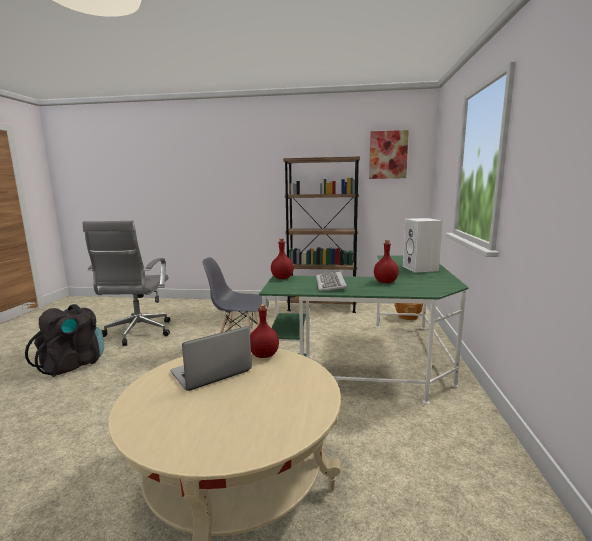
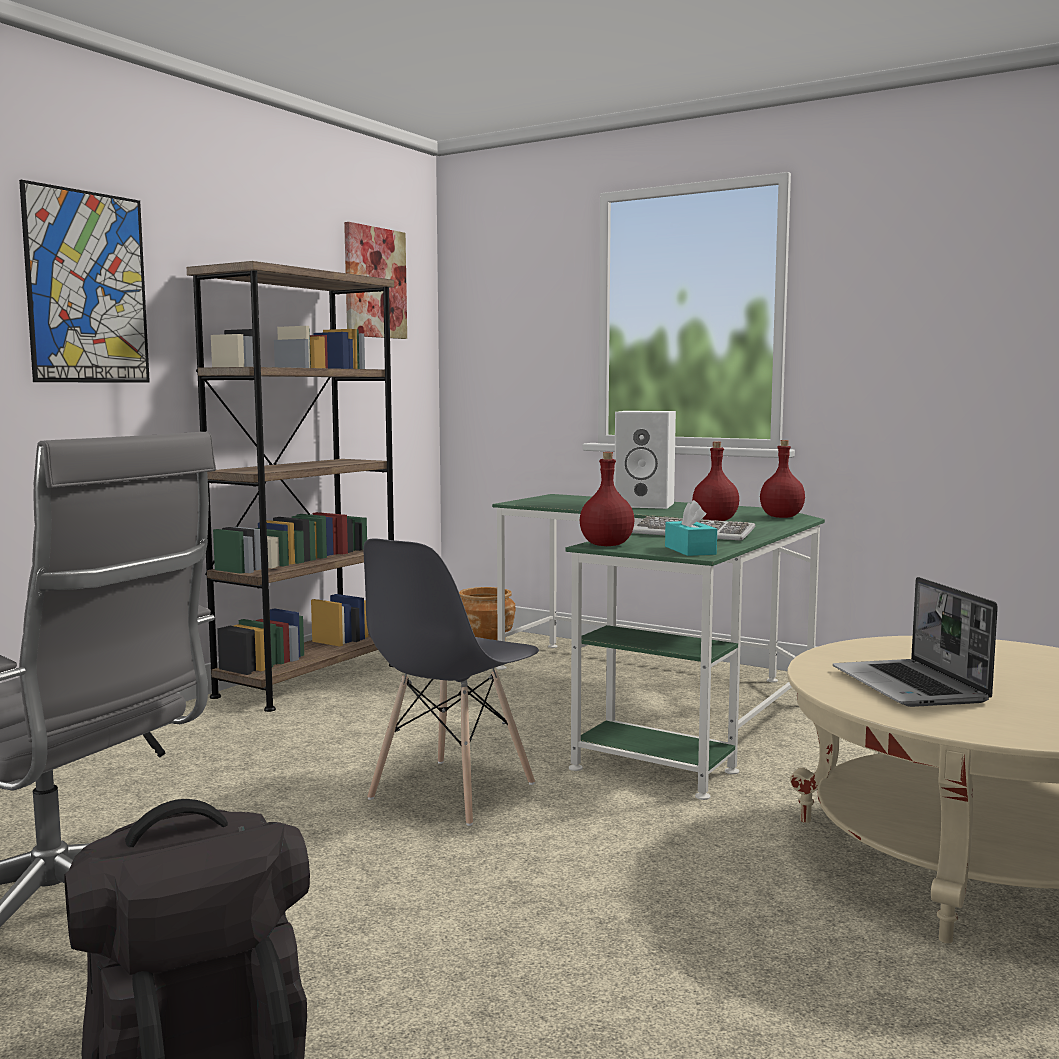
camera: 65 degrees left, 5 degrees down
red bottle [250,304,279,358] -> red bottle moved to [760,440,805,518]
none -> picture [19,180,150,383]
none -> turquoise tissue box [665,500,717,556]

